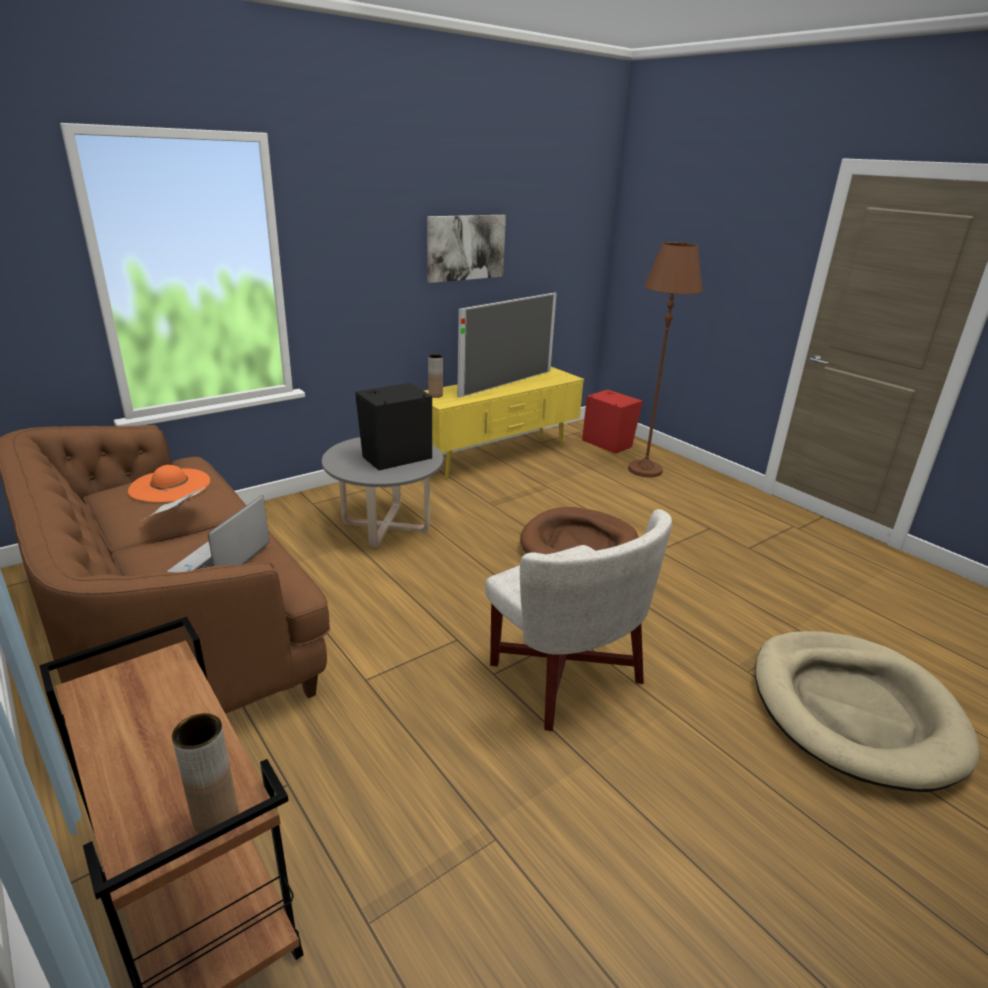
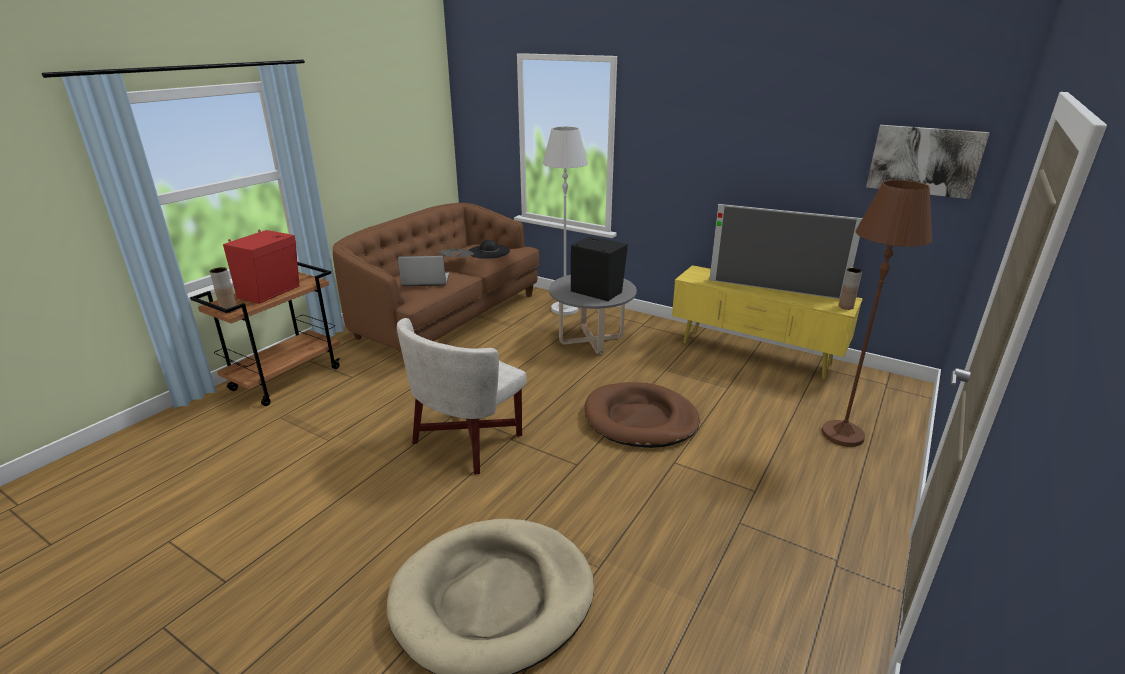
camera: 70 degrees right, 0 degrees up
orange hat [128,465,210,502] -> black hat [469,240,510,259]
picture [427,215,506,283] -> picture moved to [866,125,990,199]
brown vase [428,354,443,398] -> brown vase moved to [839,268,862,310]
red speaker [582,390,642,454] -> red speaker moved to [223,229,299,304]
none -> white floor lamp [542,126,588,315]

